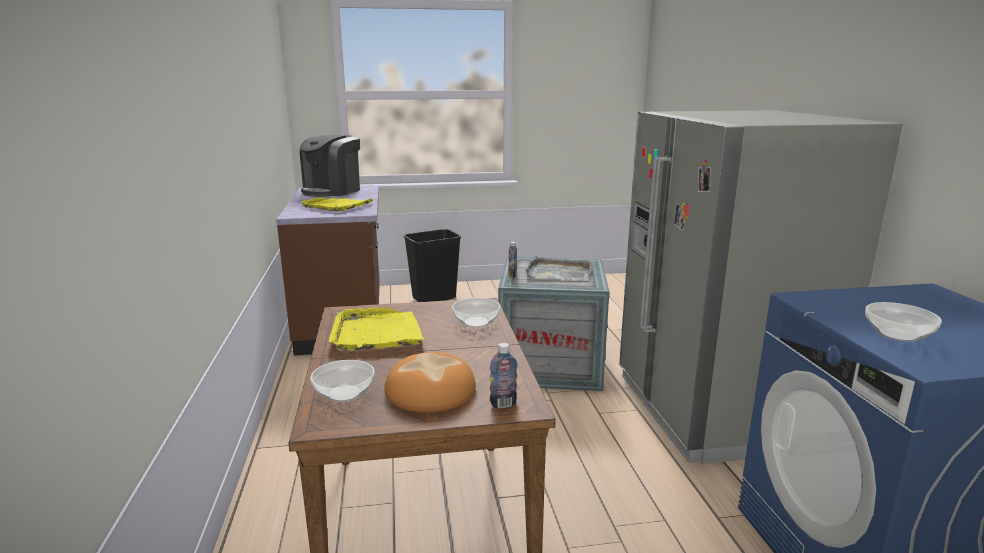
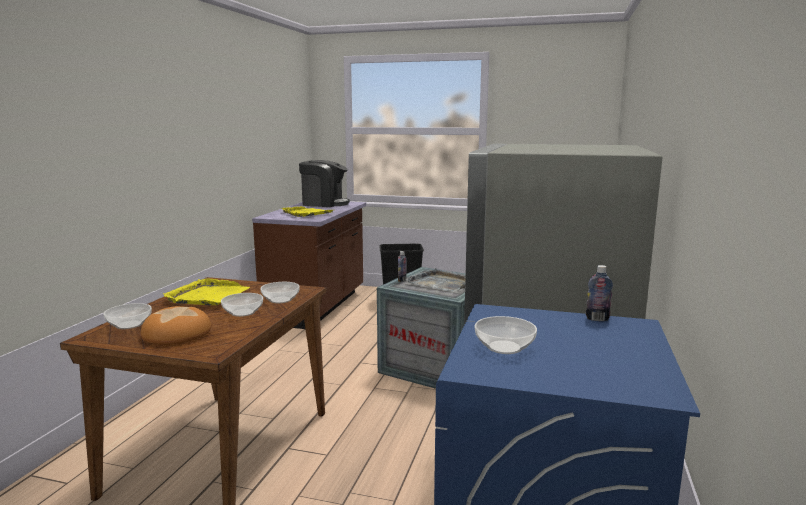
camera: 25 degrees right, 5 degrees down
coffee machine [300,134,360,197] -> coffee machine turned 135 degrees counterclockwise [299,160,350,207]
bottle [490,343,518,408] -> bottle moved to [586,265,613,321]
none -> bowl [221,293,263,317]

